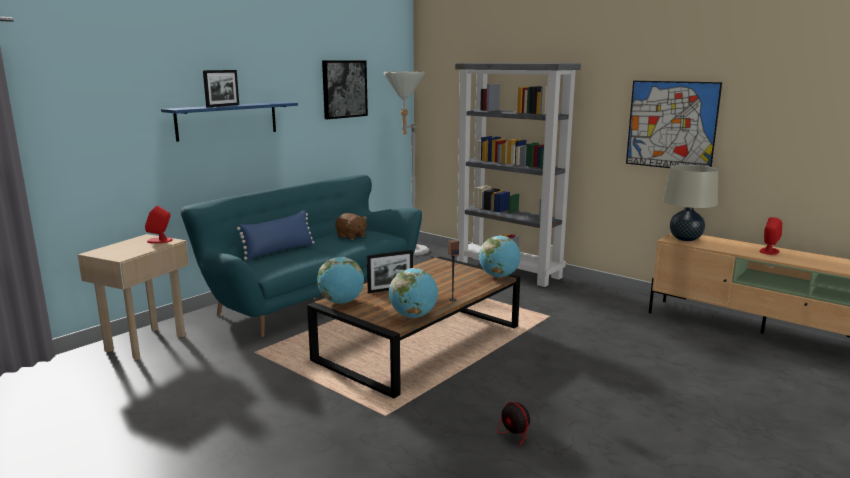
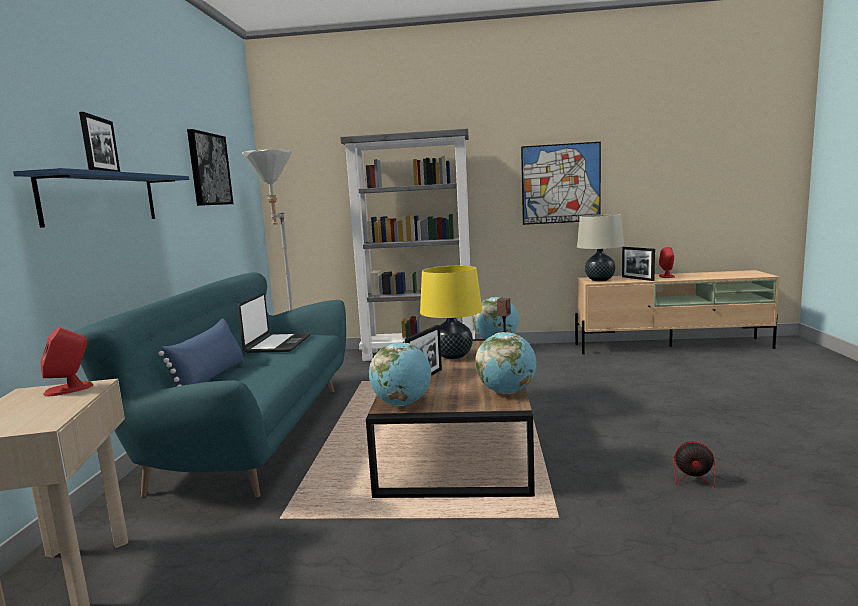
camera: 35 degrees left, 5 degrees down
brown plush toy [335,213,367,240] -> laptop [238,293,310,353]
none -> yellow table lamp [420,265,482,359]
none -> picture frame [622,247,655,281]

